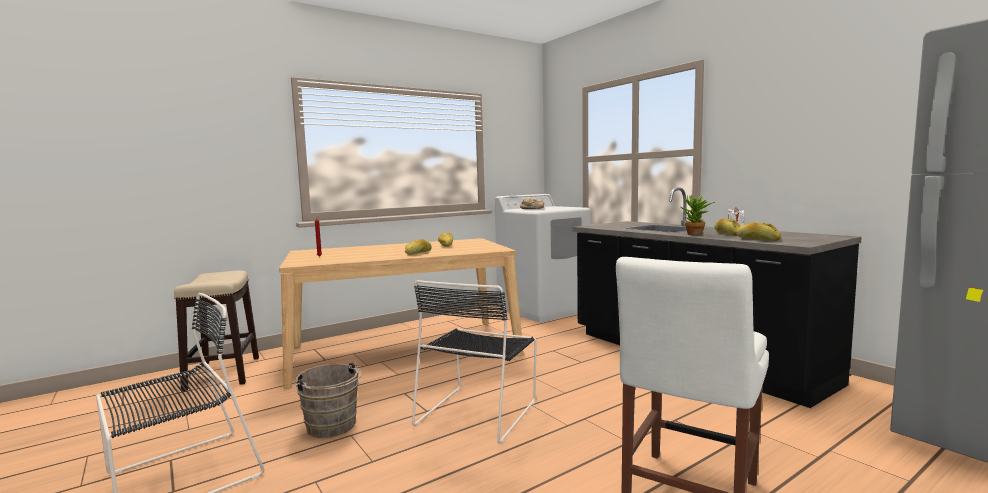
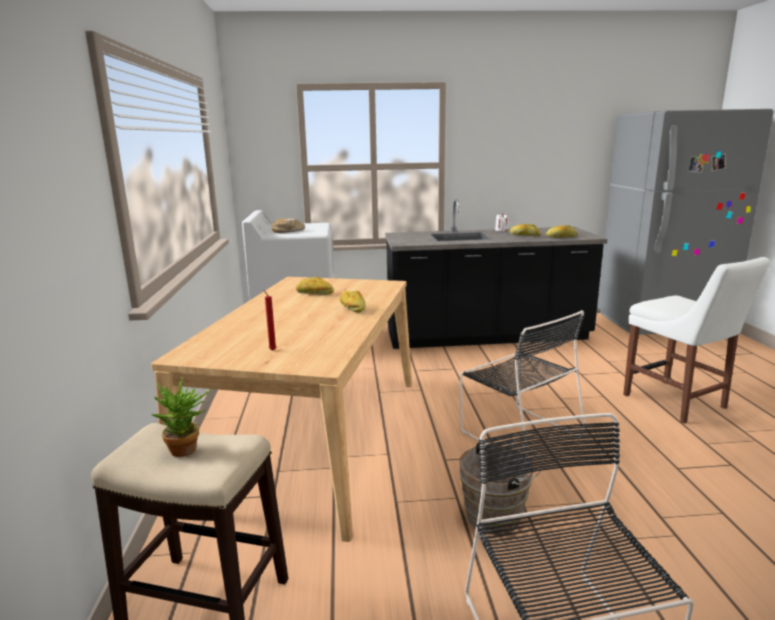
camera: 60 degrees left, 10 degrees up
potted plant [681,195,715,235] -> potted plant moved to [151,377,211,457]

